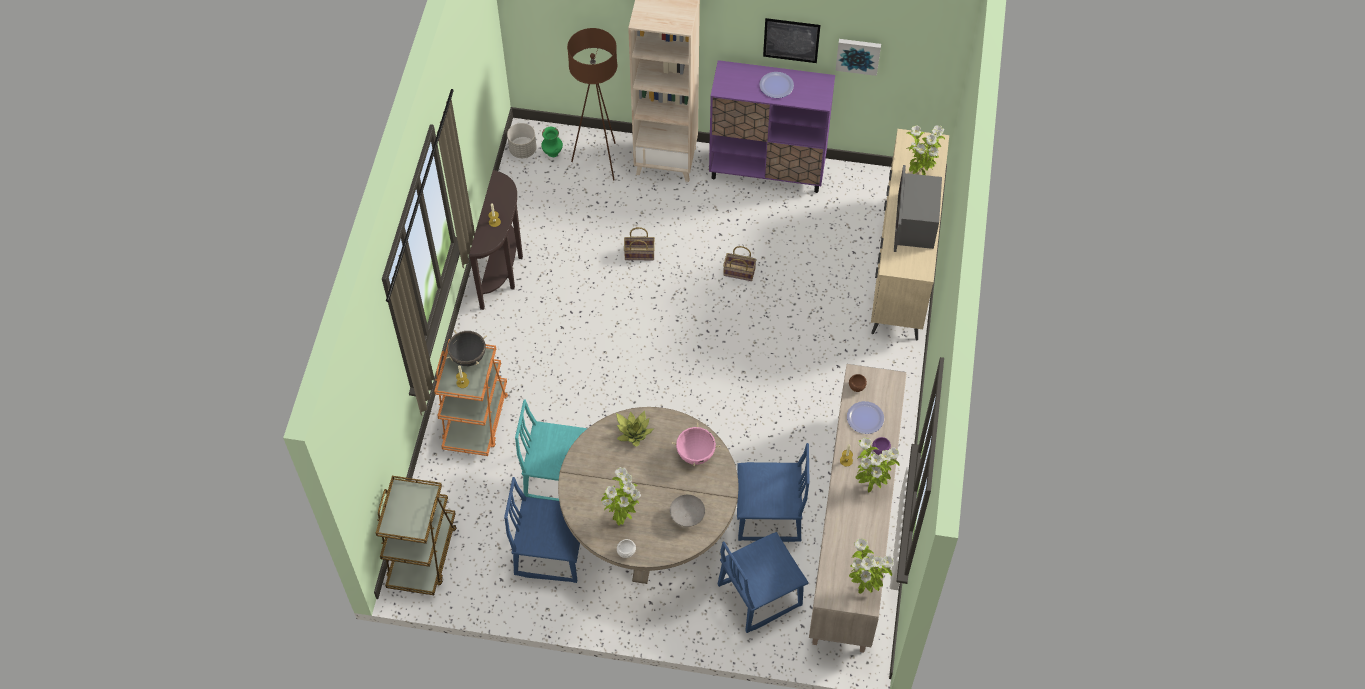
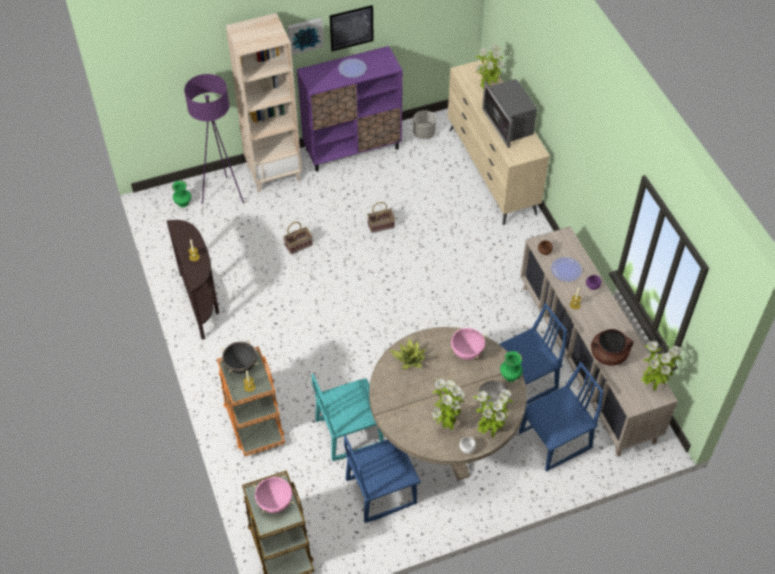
camera: 30 degrees left, 5 degrees down
grey planter [507,123,537,158] -> grey planter moved to [413,110,436,139]
brown floor lamp [567,28,617,180] -> purple floor lamp [184,74,244,204]
blue chair [717,532,809,633] -> blue chair turned 150 degrees counterclockwise [519,362,604,472]
picture [835,39,881,76] -> picture moved to [287,18,324,55]
potted plant [855,438,900,492] -> potted plant moved to [473,389,513,438]
none -> pink cooking pot [253,475,294,513]
none -> green vase [500,351,523,382]
none -> brown cooking pot [591,329,633,366]

